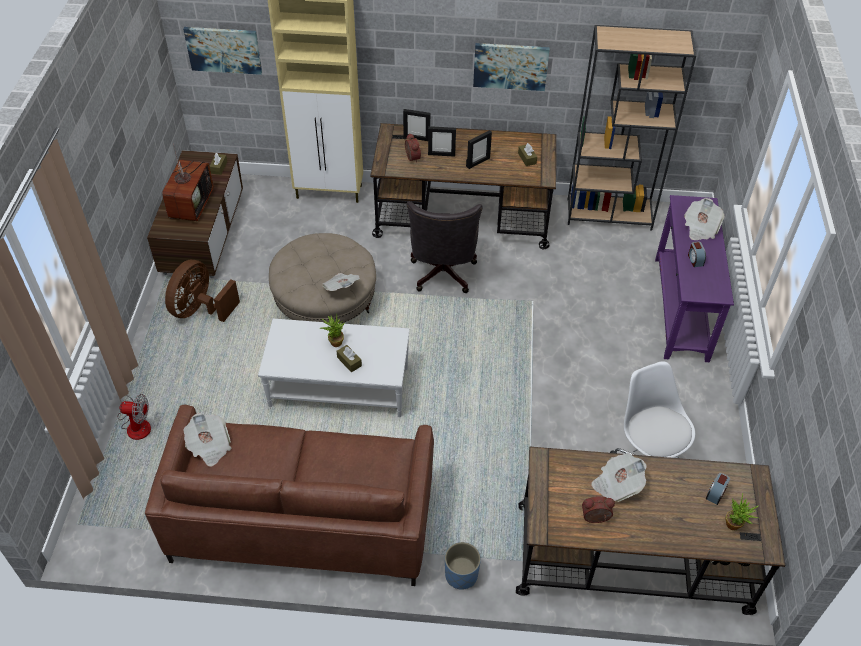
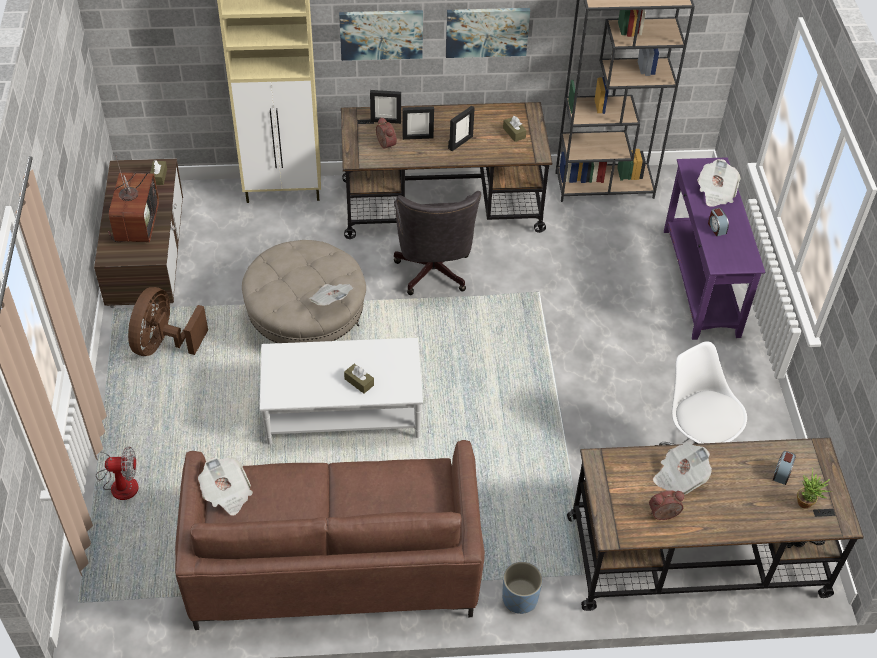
camera: 10 degrees left, 0 degrees up
picture [183,27,262,75] -> picture moved to [339,10,423,61]
potted plant [320,313,345,347] -> none

